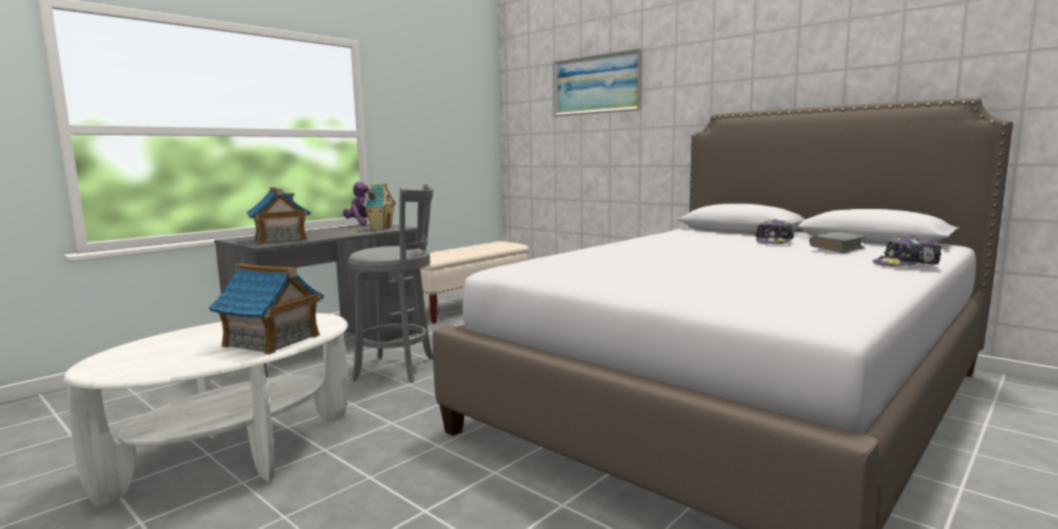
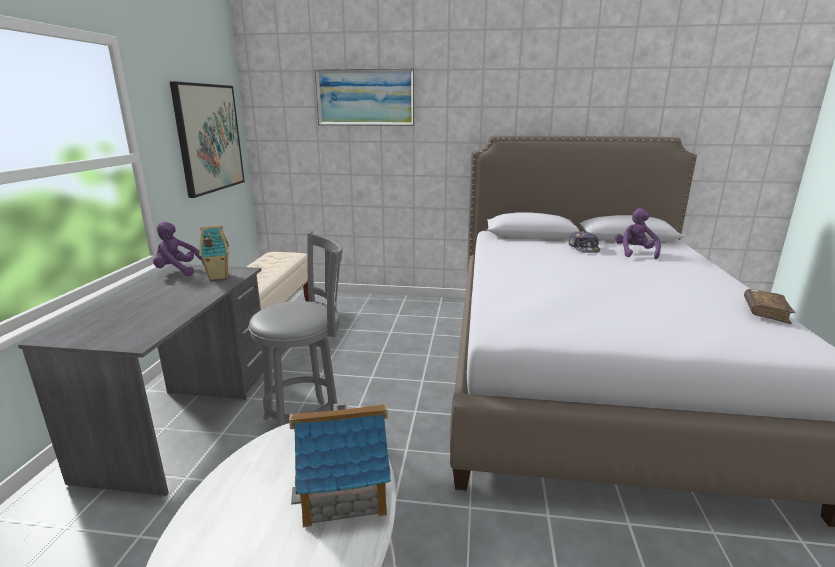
camera: 35 degrees left, 10 degrees up
toy house [246,187,311,245] -> none
grey book [809,232,866,253] -> purple plush toy [615,208,661,259]
cap [872,236,941,266] -> none
none -> picture [169,81,245,198]
none -> brown book [744,289,796,324]

